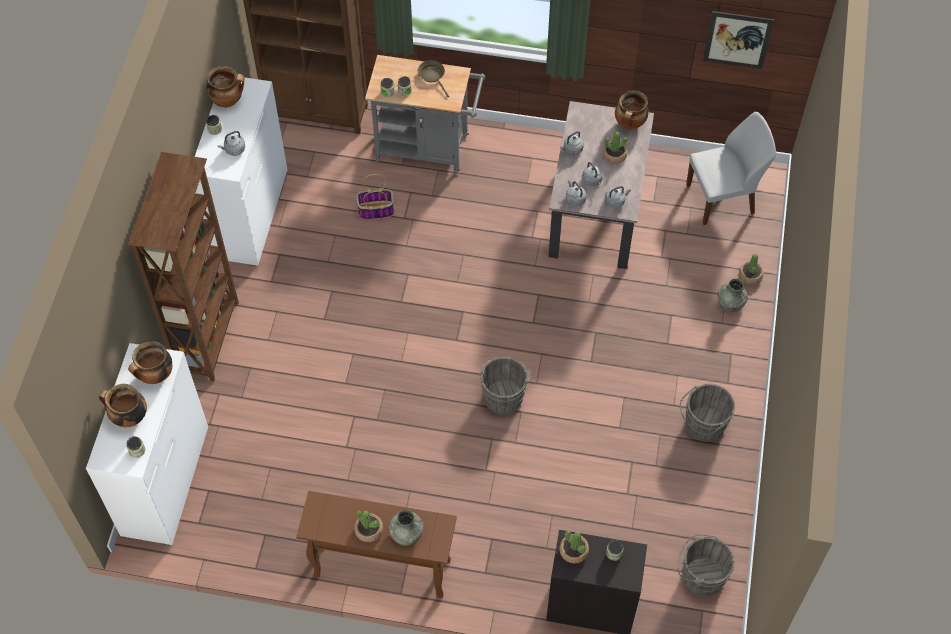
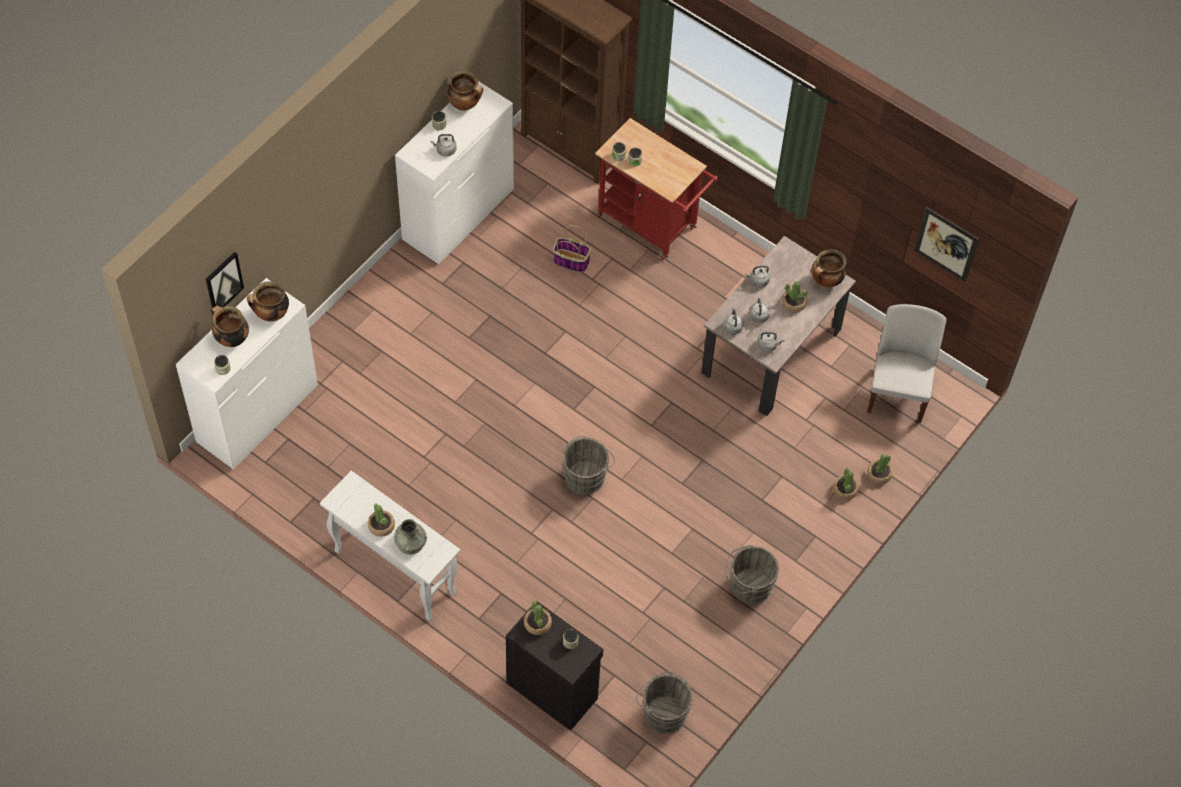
camera: 25 degrees right, 0 degrees up
brown bookcase [128,152,239,381] -> none
brown console table [296,491,457,598] -> white console table [320,471,460,621]
grey cart [365,55,485,174] -> red cart [595,118,718,260]
brown frying pan [418,60,449,97] -> none
white chair [686,112,776,225] -> white chair turned 90 degrees counterclockwise [867,304,946,423]
grey vase [717,278,748,312] -> potted plant [833,468,859,500]
none -> picture [205,252,244,308]

